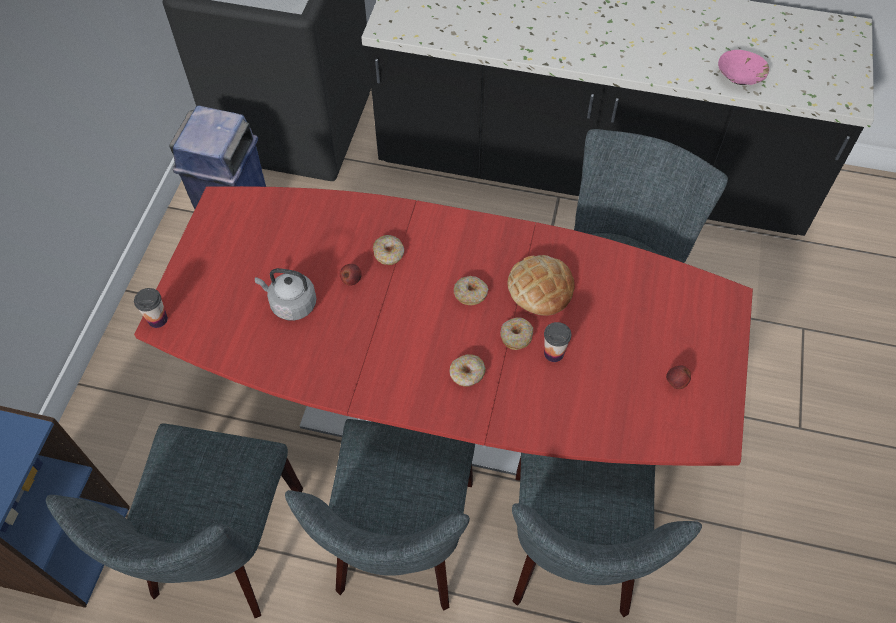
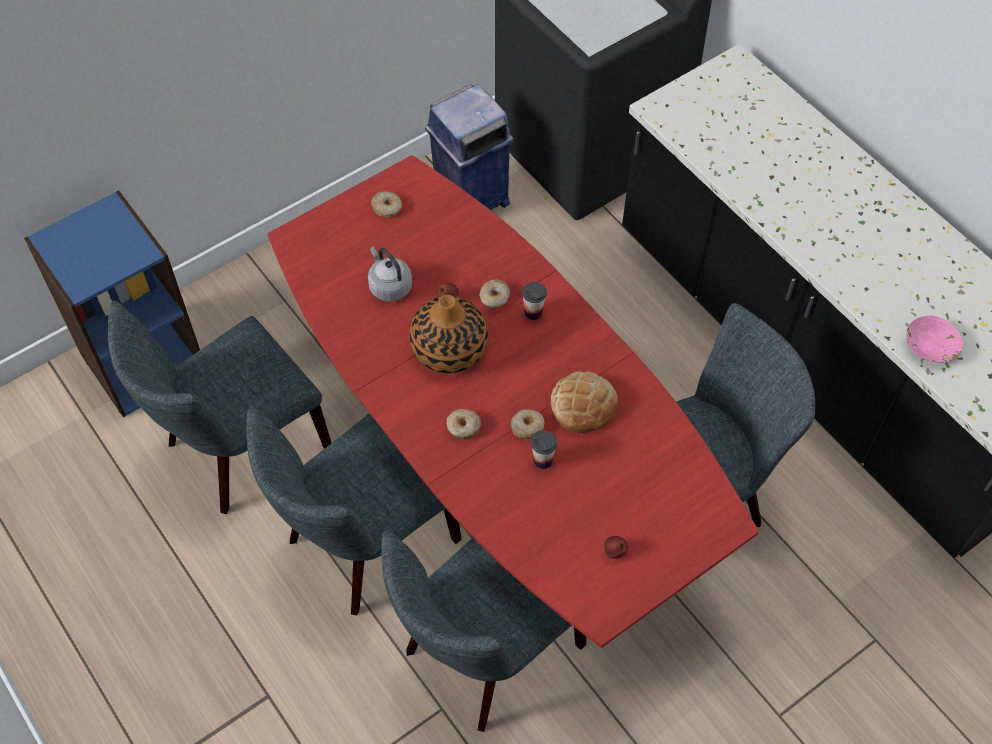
camera: 40 degrees right, 0 degrees up
cup [134,288,168,328] -> cup moved to [522,282,547,320]
donut [454,276,488,305] -> donut moved to [371,191,402,218]
none -> vase [409,295,488,374]

